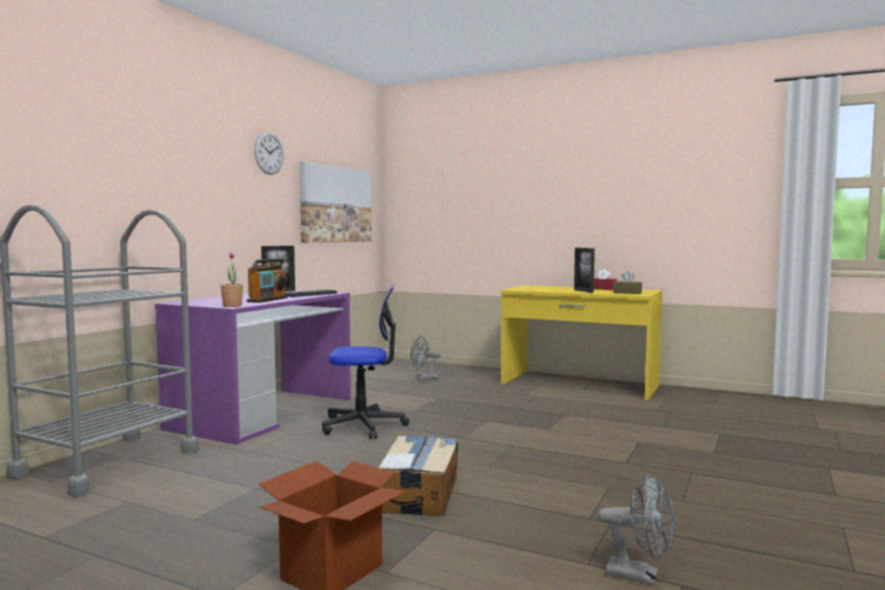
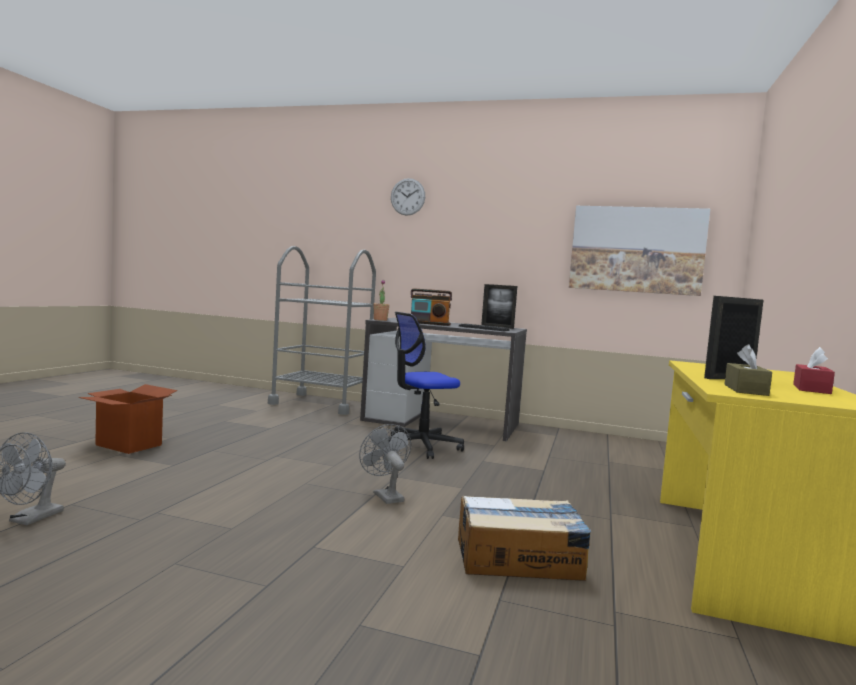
camera: 80 degrees right, 0 degrees up
purple desk [155,290,351,445] -> grey desk [360,318,527,441]
wall clock [254,132,284,175] -> wall clock moved to [391,178,425,216]
office chair [322,284,409,439] -> office chair turned 75 degrees clockwise [389,312,464,459]
cardboard box [378,436,458,516] -> cardboard box moved to [458,496,591,581]
grey fan [410,335,441,380] -> grey fan moved to [359,424,412,504]

